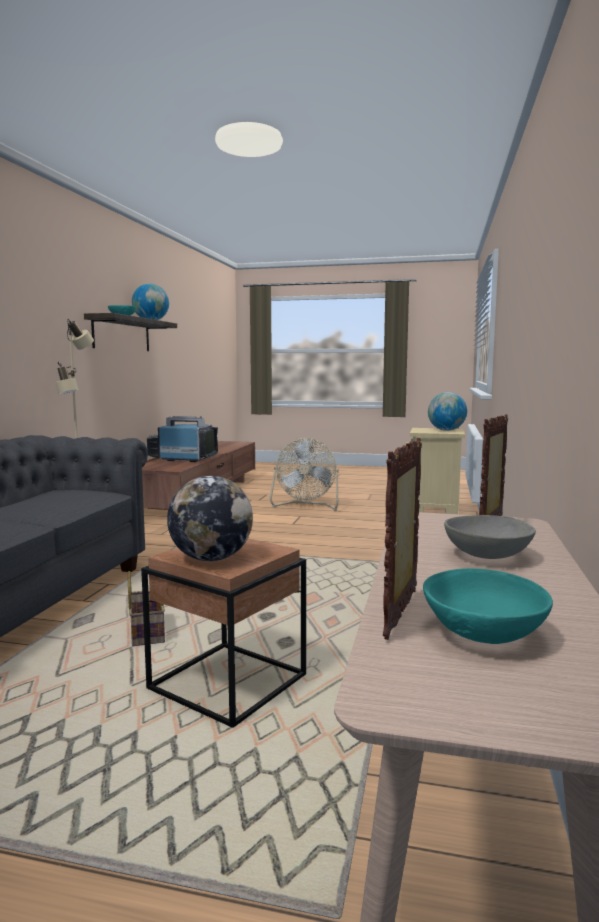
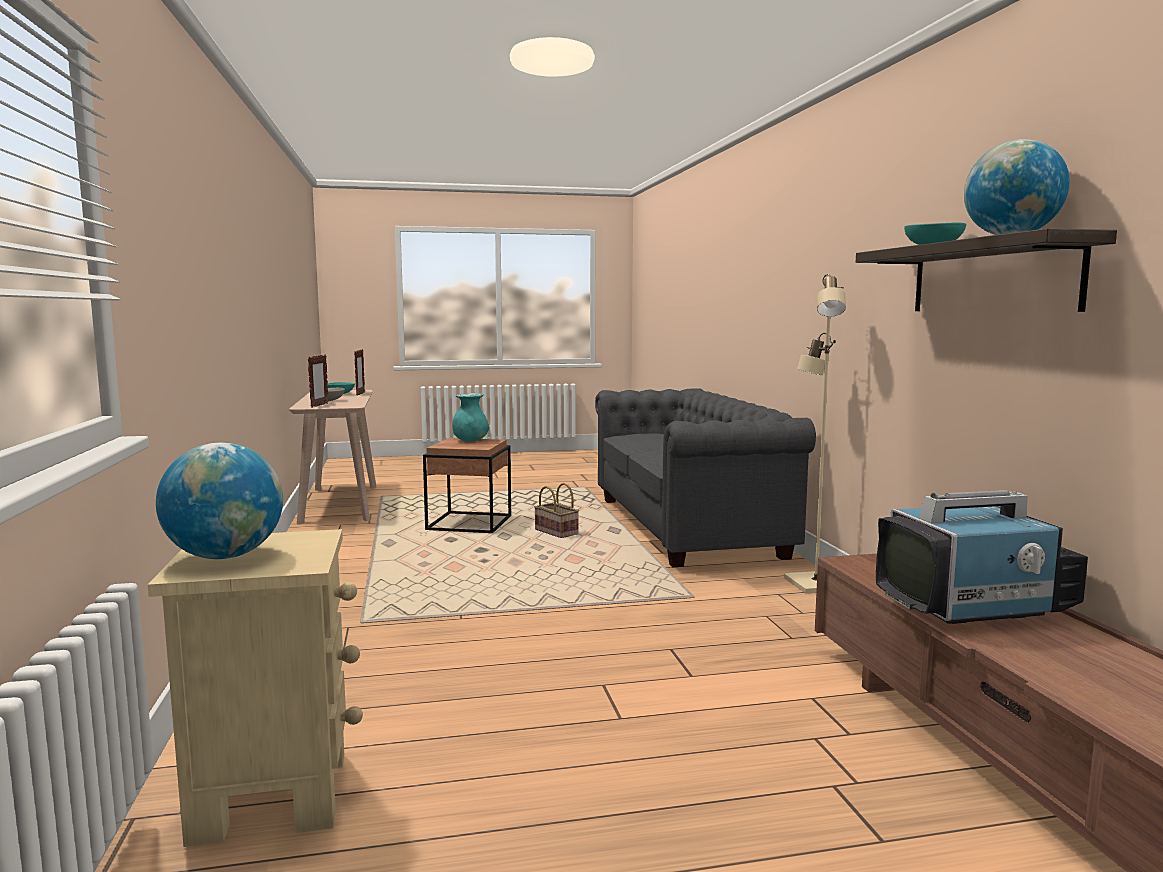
camera: 155 degrees right, 0 degrees up
globe [167,476,253,561] -> turquoise vase [452,393,490,442]
beige fan [270,438,339,511] -> none

